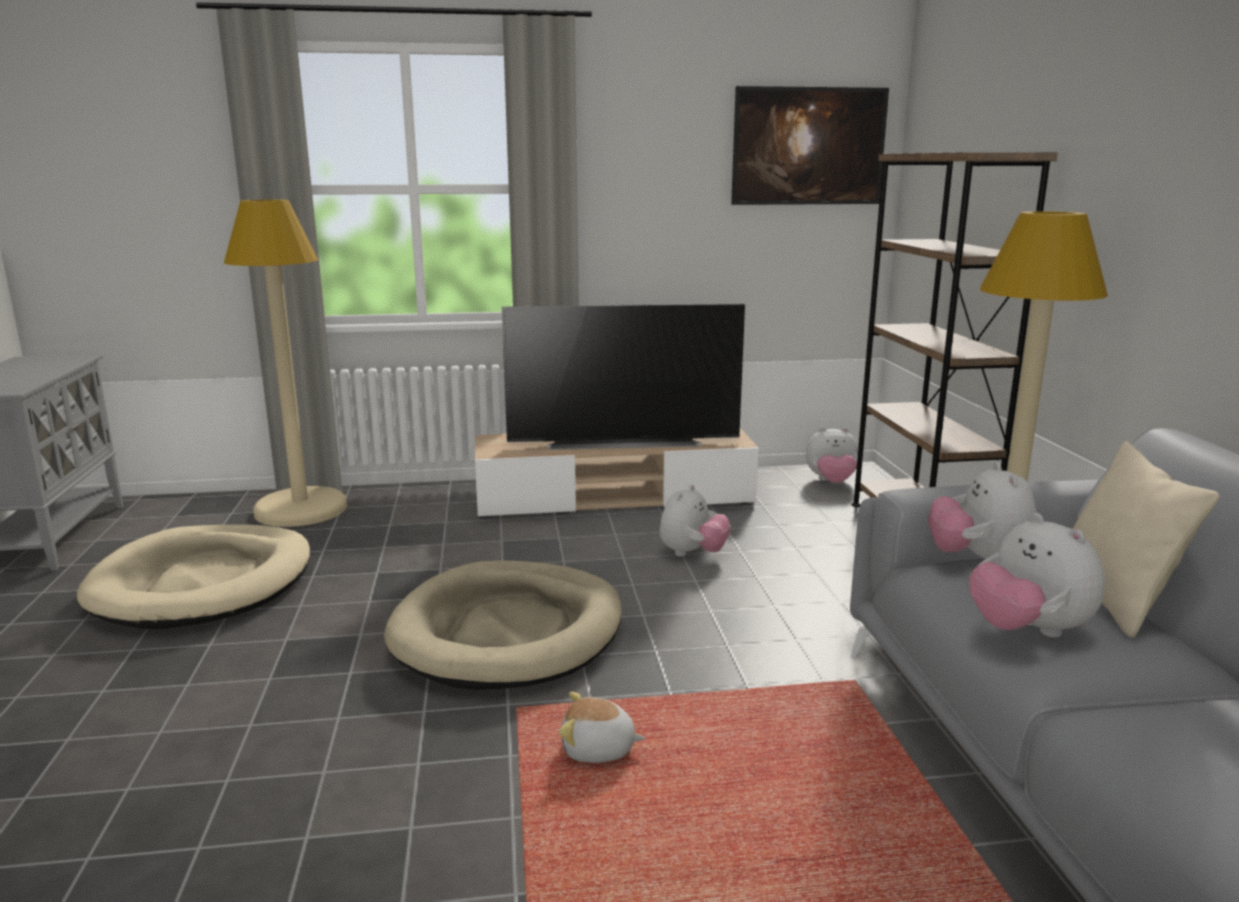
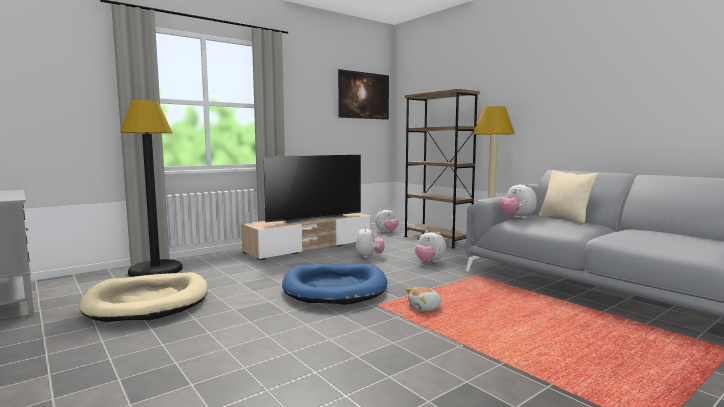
camera: 30 degrees left, 10 degrees down
beige floor lamp [224,200,347,527] -> black floor lamp [120,100,183,277]
beige dog bed [384,560,622,690] -> blue dog bed [282,263,387,305]
plush toy [969,513,1105,638] -> plush toy moved to [415,231,446,263]

